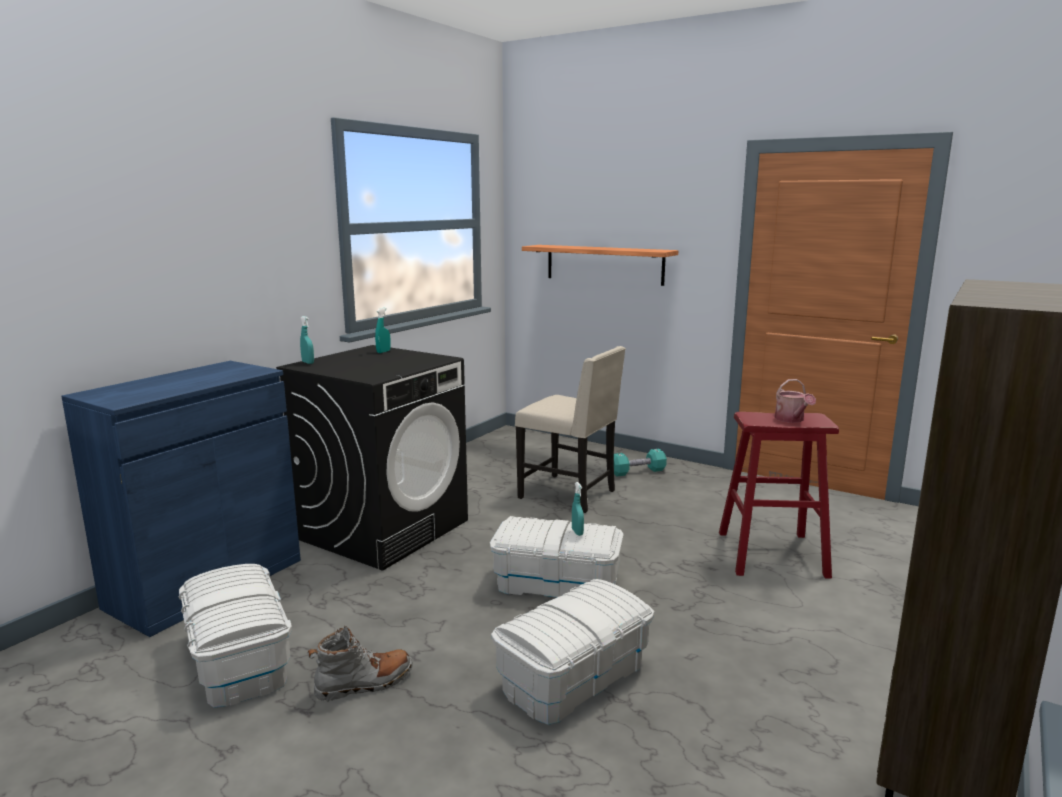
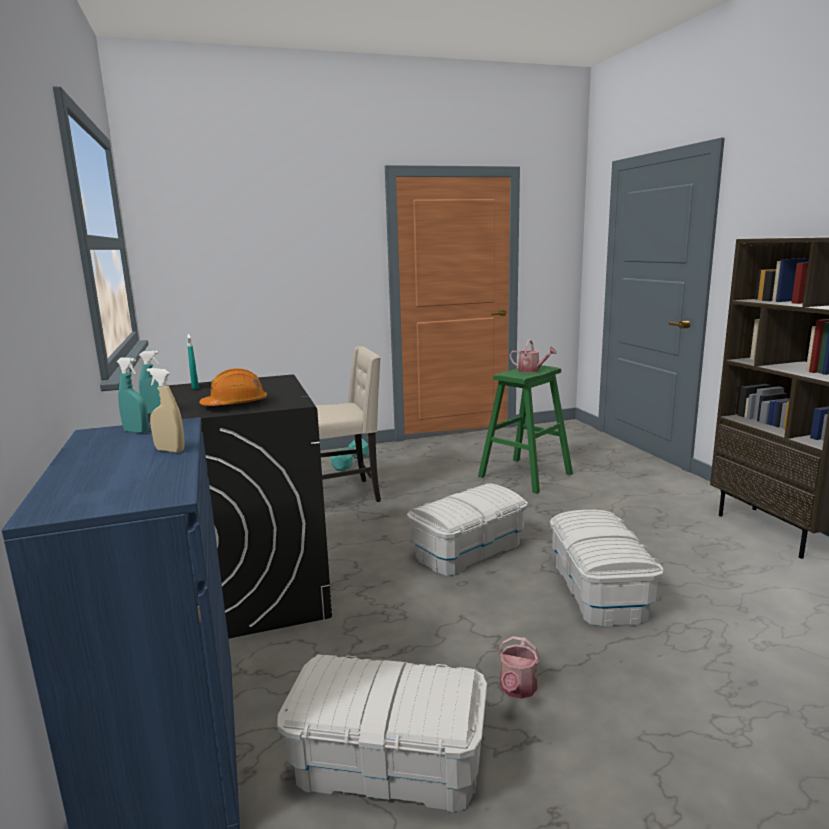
camera: 50 degrees left, 0 degrees up
grey boot [307,626,413,702] -> watering can [498,636,540,699]
shelf [522,245,678,286] -> none
turquoise spray bottle [572,482,584,536] -> turquoise spray bottle moved to [117,357,149,433]
red stool [719,412,839,579] -> green stool [478,365,573,494]
none -> beige spray bottle [147,368,185,453]
none -> orange hard hat [199,368,267,406]

